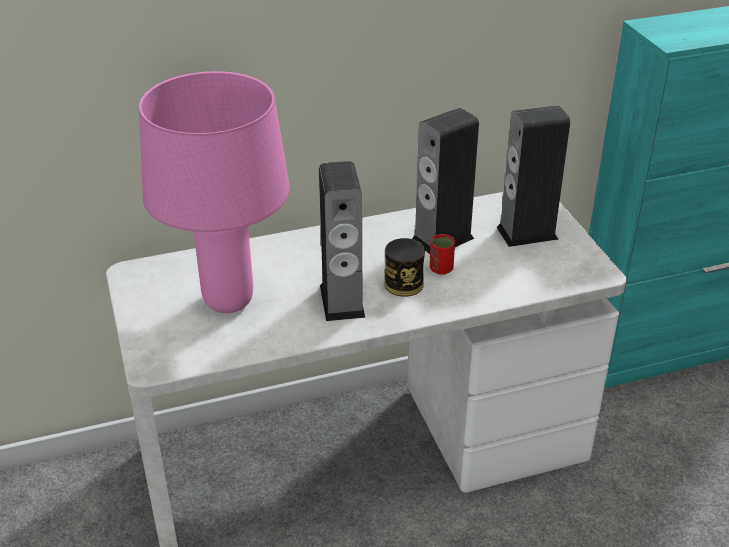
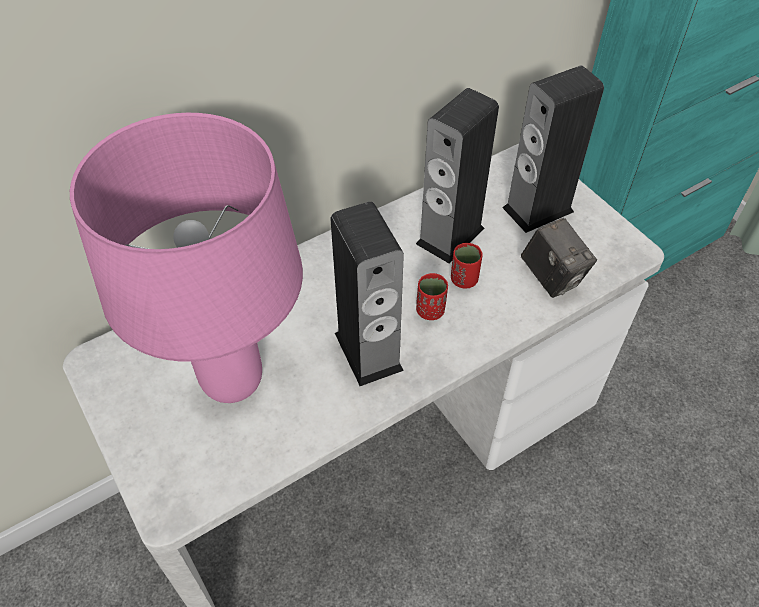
camera: 15 degrees left, 15 degrees up
can [385,238,425,297] -> red cup [416,273,448,320]
none -> camera [521,218,597,298]

